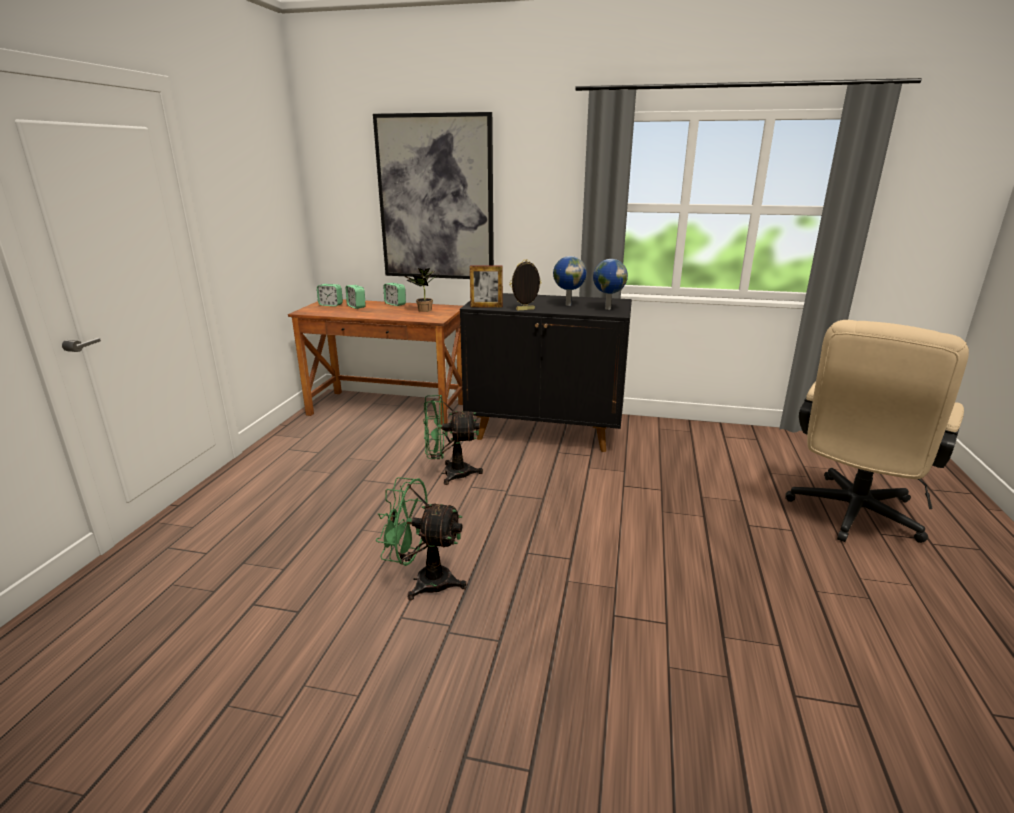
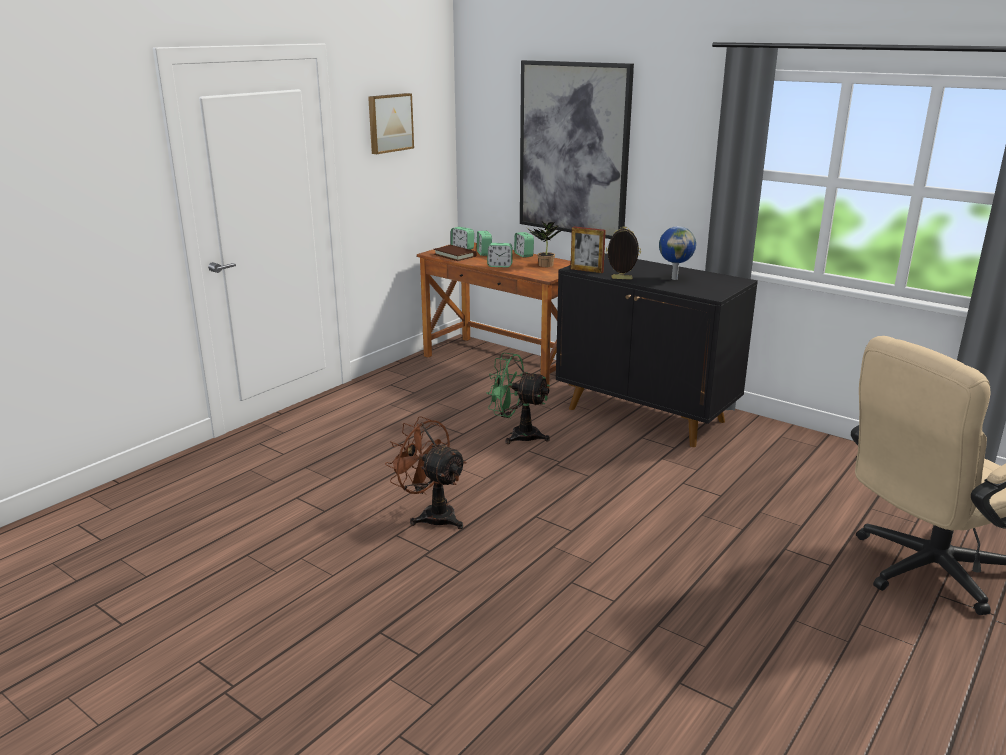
camera: 25 degrees right, 0 degrees up
green fan [376,477,467,600] -> brown fan [385,416,467,529]
globe [593,259,628,310] -> none
none -> picture [368,93,414,154]
none -> brown book [434,245,476,261]
none -> alarm clock [487,243,513,267]

